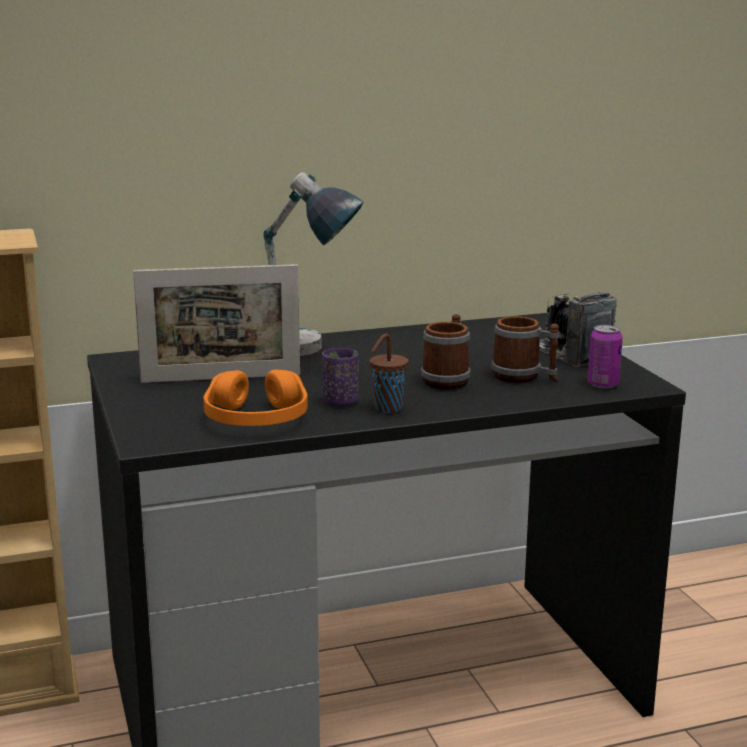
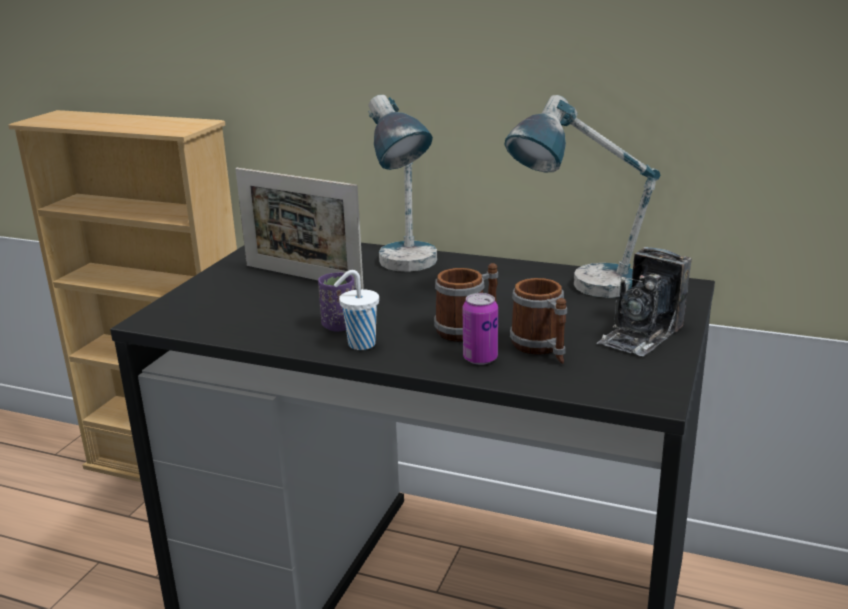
camera: 40 degrees right, 5 degrees up
orange headphones [204,370,308,426] -> none
brown cup [370,333,409,413] -> white cup [334,270,379,350]
camera [539,292,617,367] -> camera turned 150 degrees counterclockwise [597,247,692,356]
can [588,325,623,389] -> can moved to [463,293,498,365]
none -> table lamp [504,95,661,298]

